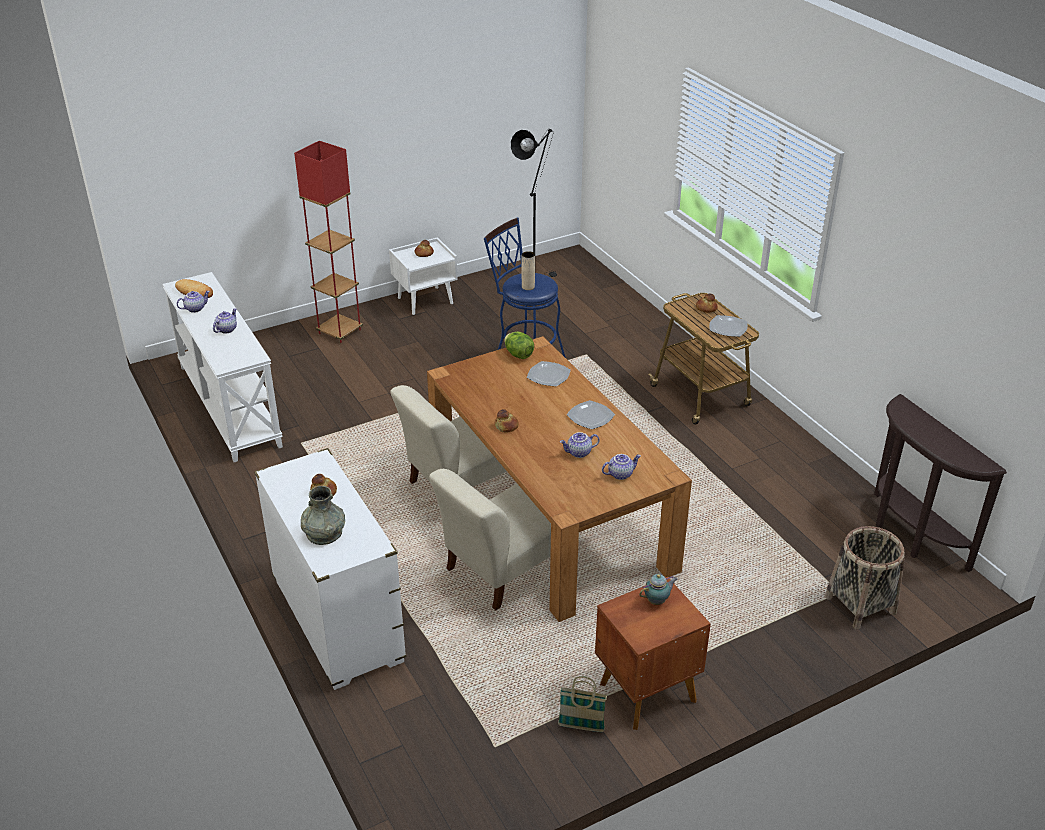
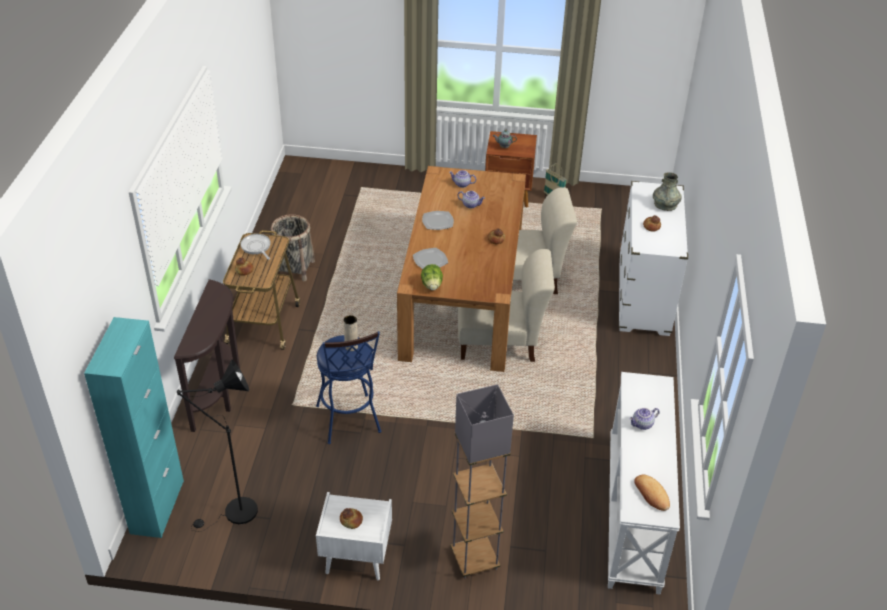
camera: 145 degrees left, 5 degrees up
teapot [177,291,210,313] -> none
red floor lamp [294,141,363,343] -> grey floor lamp [450,384,514,578]
plate [709,315,748,337] -> frying pan [240,234,271,260]
basket [825,526,905,629] -> basket moved to [271,214,315,281]
brown console table [874,394,1007,572] -> brown console table moved to [174,279,240,432]
none -> turquoise cabinet [84,317,184,538]

